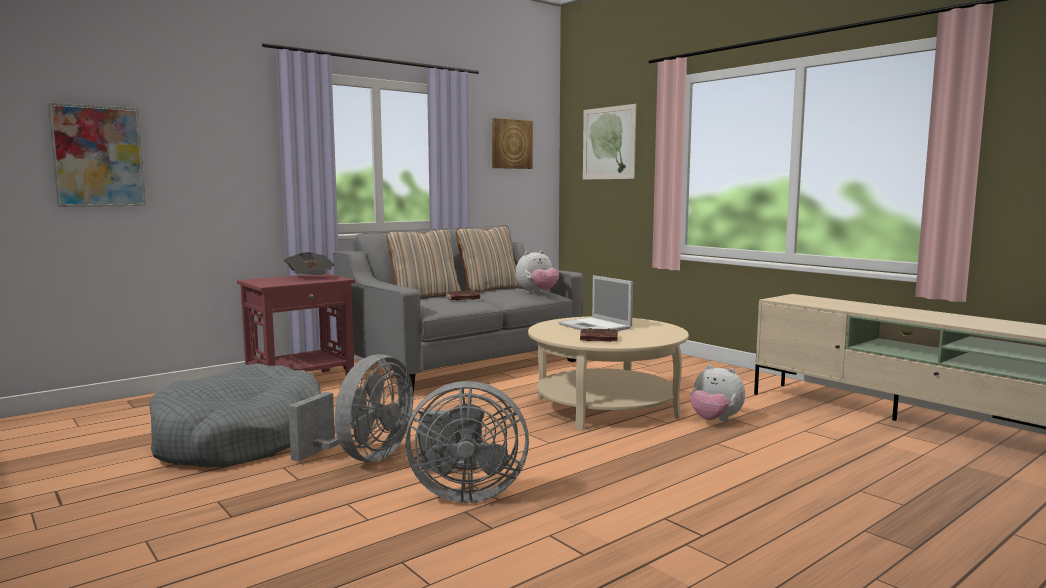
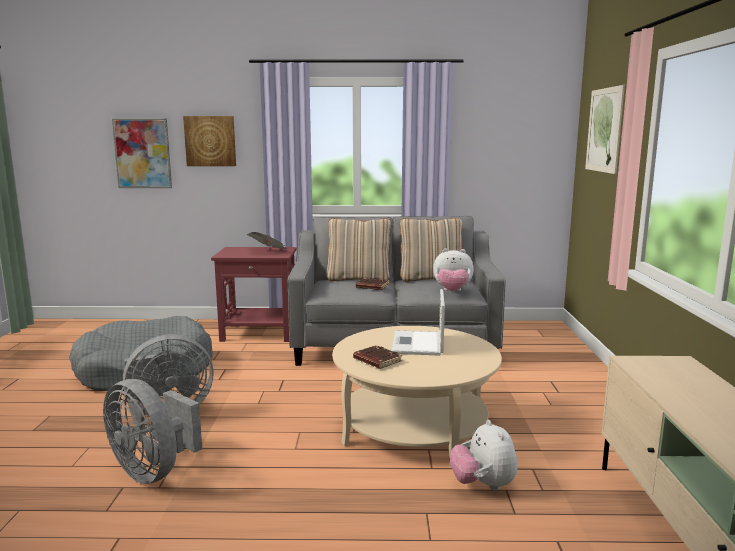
camera: 40 degrees right, 5 degrees up
picture [492,118,533,169] -> picture moved to [183,116,236,166]

